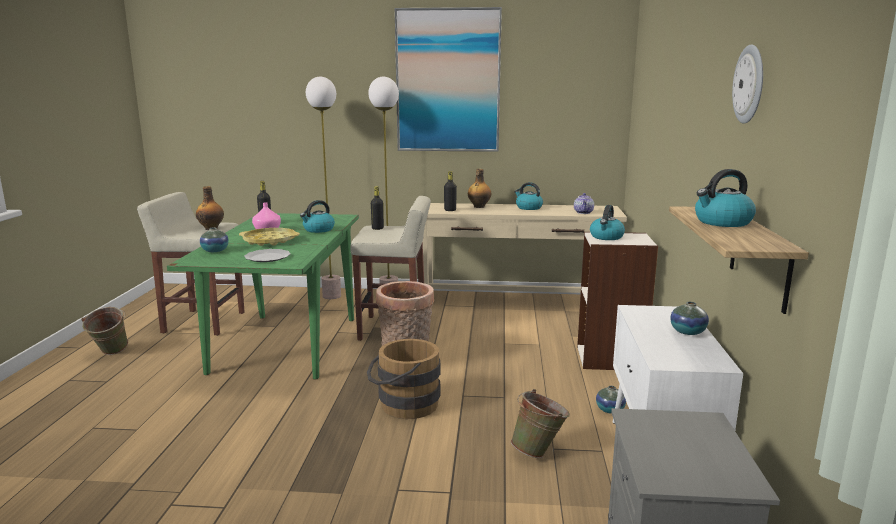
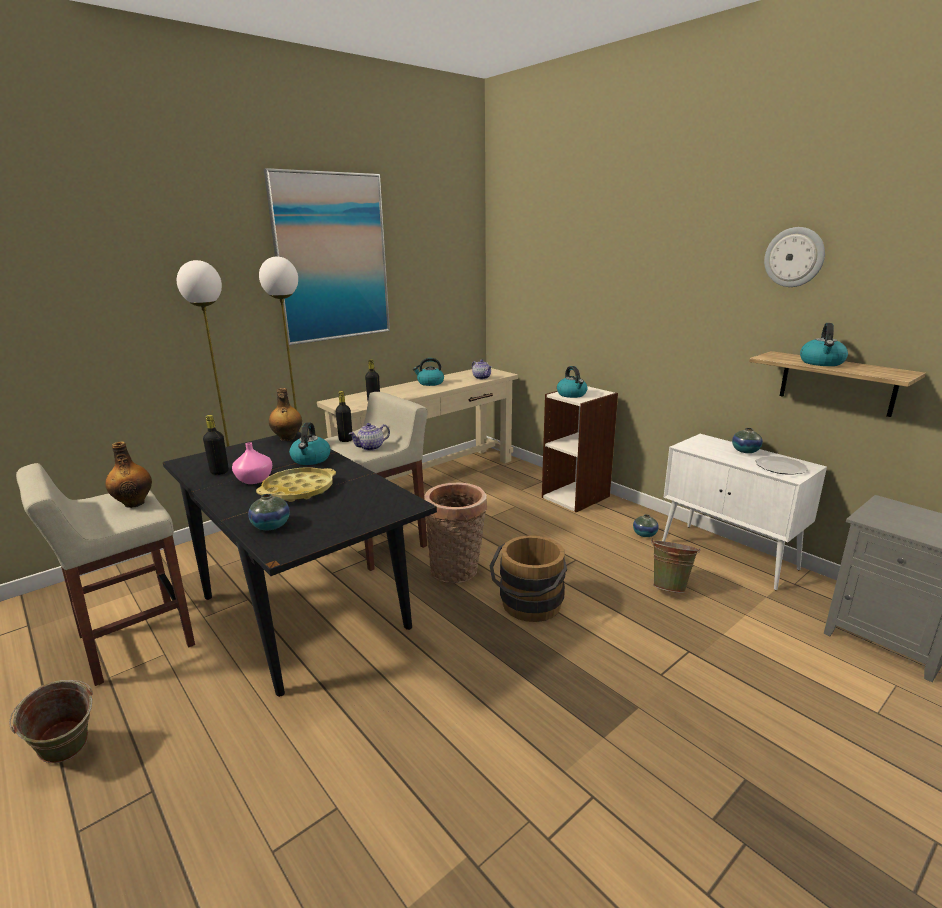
camera: 45 degrees left, 5 degrees up
green dining table [167,213,359,379] -> black dining table [163,431,437,697]
plate [244,249,291,262] -> plate moved to [756,456,808,475]
bottle [468,169,491,208] -> bottle moved to [269,388,302,441]
none -> teapot [349,423,390,451]

